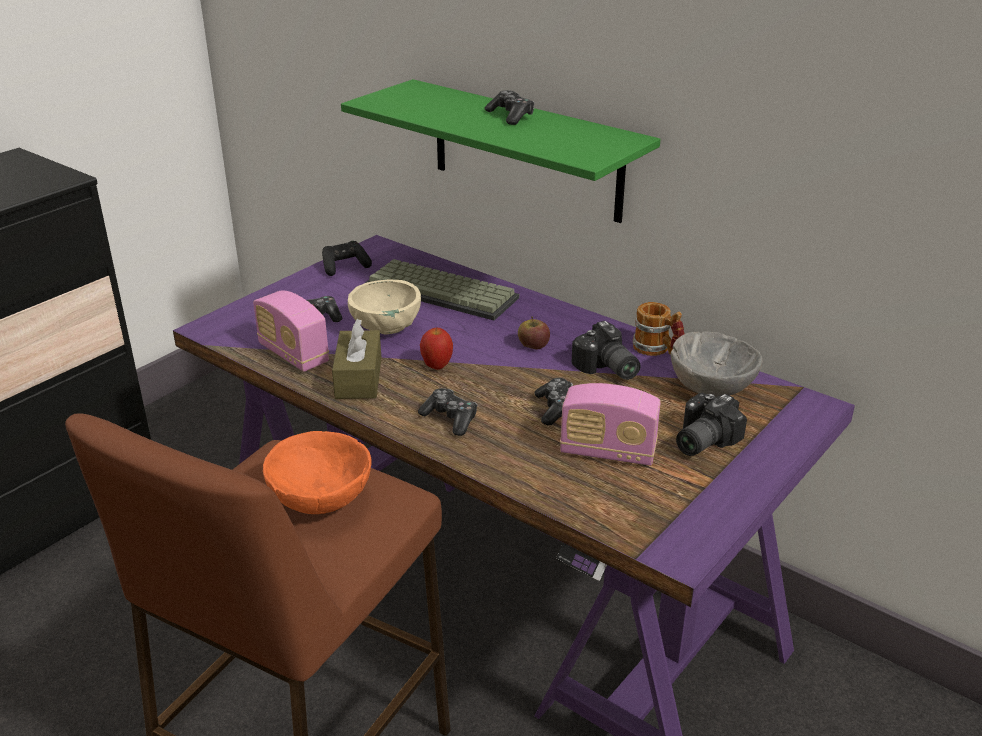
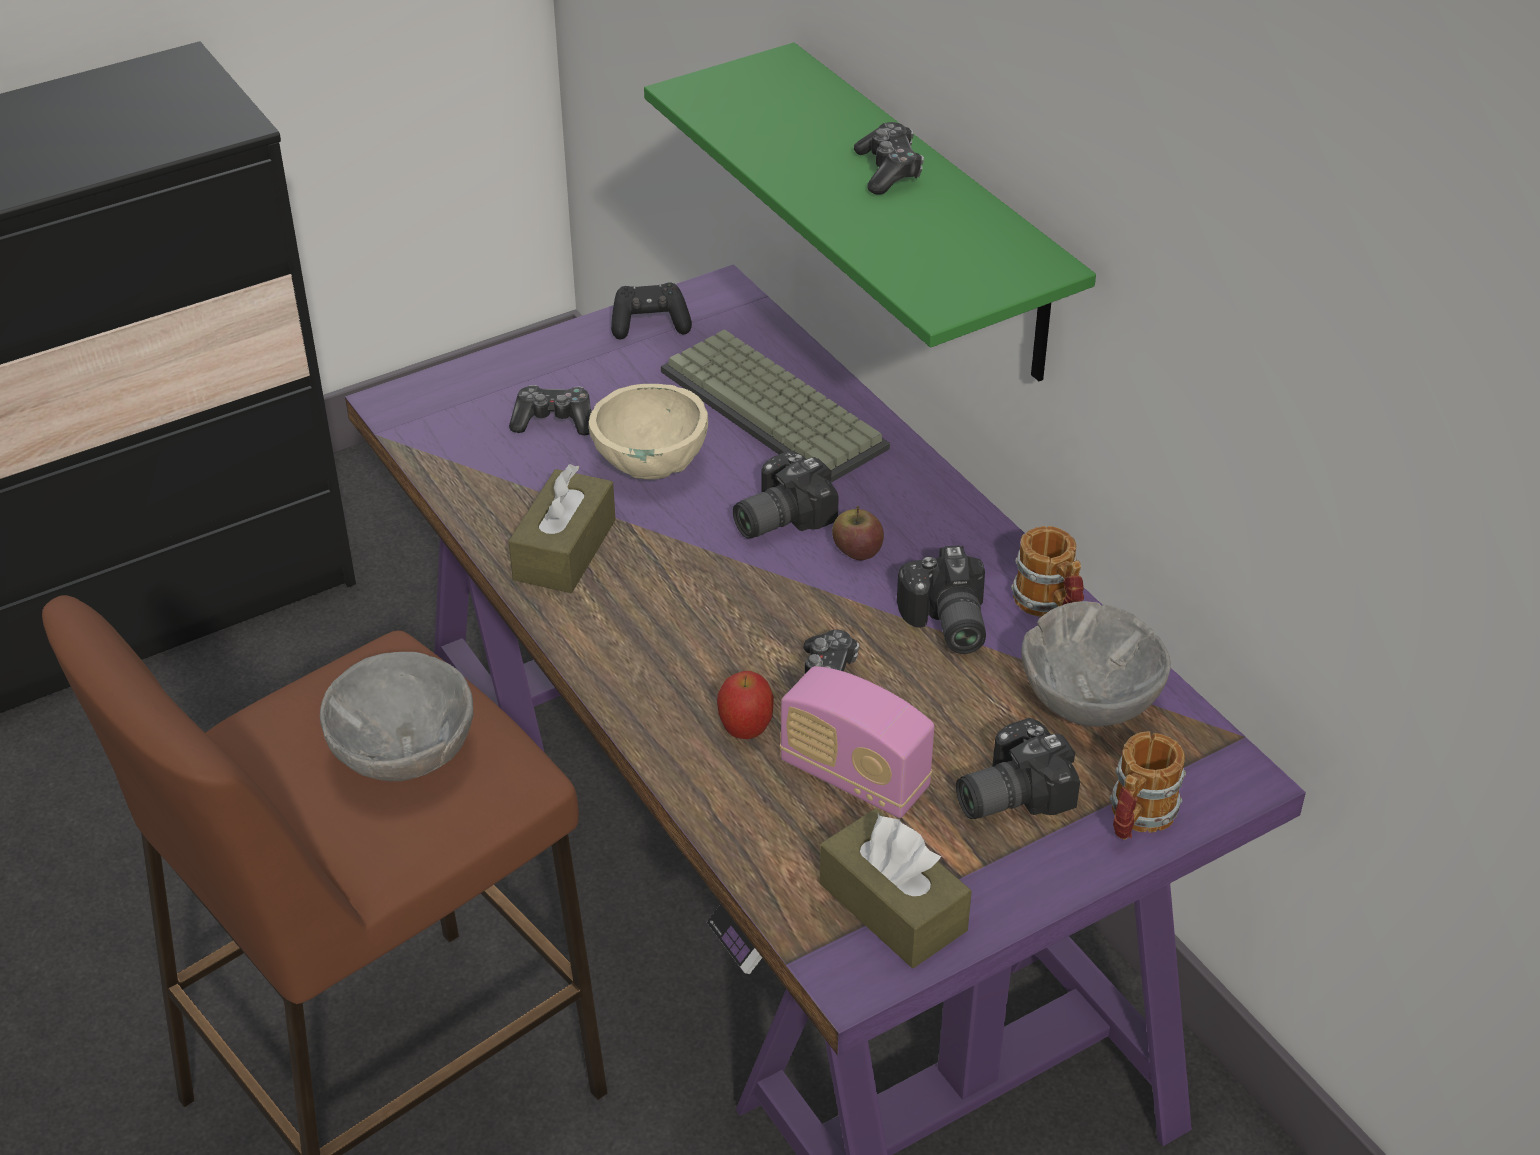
camera: 20 degrees right, 10 degrees up
radio [253,291,329,372] -> none
orange bowl [263,431,371,514] -> grey bowl [320,652,474,781]
game controller [418,388,477,436] -> none
apple [420,328,453,370] -> apple moved to [717,671,774,739]
none -> camera [733,450,839,538]
none -> brown tissue box [820,809,972,968]
none -> mug [1109,731,1186,840]

